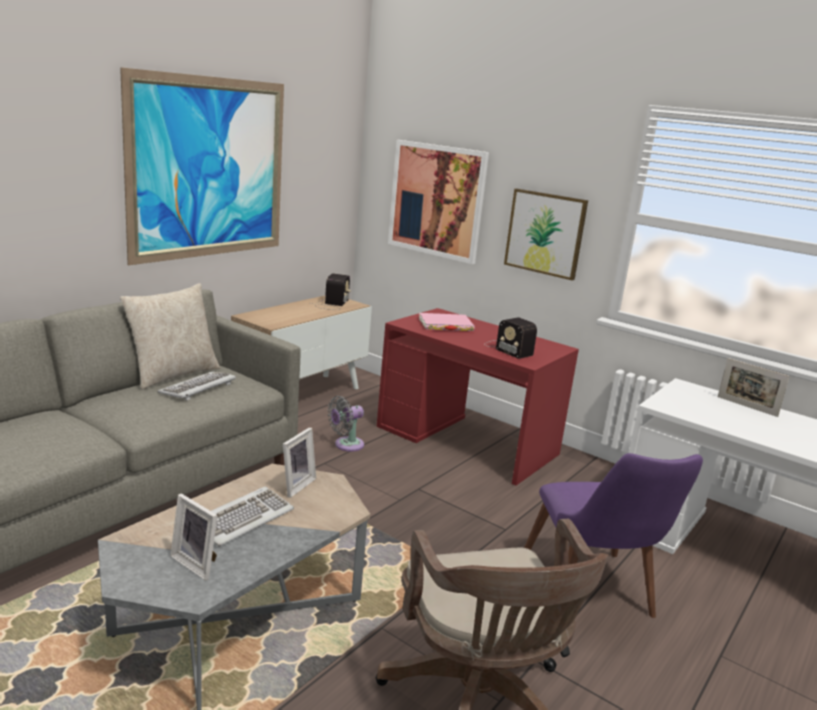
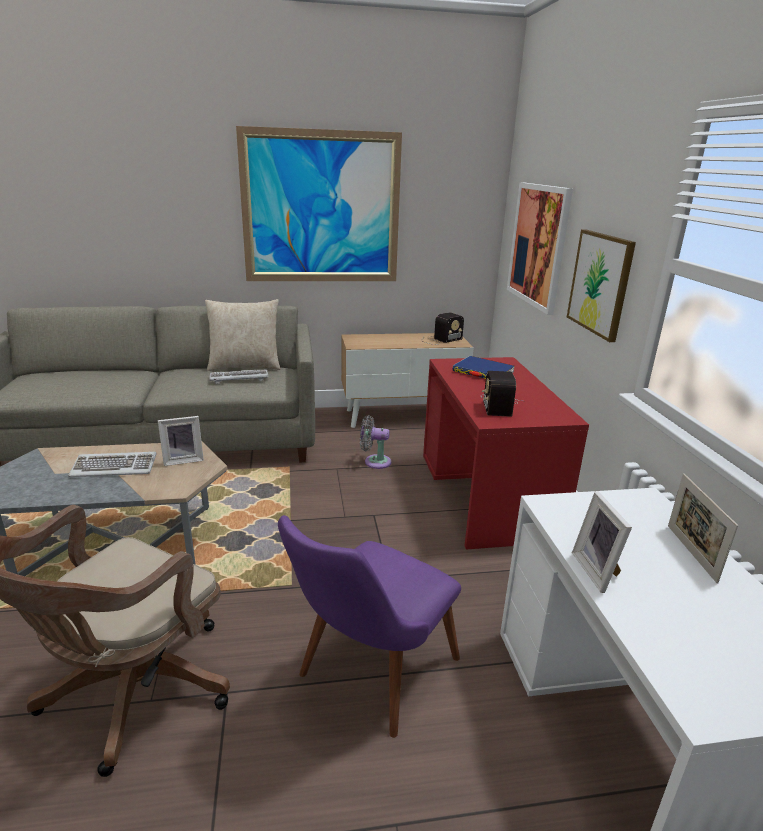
camera: 45 degrees right, 5 degrees up
picture frame [170,493,218,580] -> picture frame moved to [572,491,632,593]
pink book [419,313,474,331] -> blue book [452,356,515,379]

